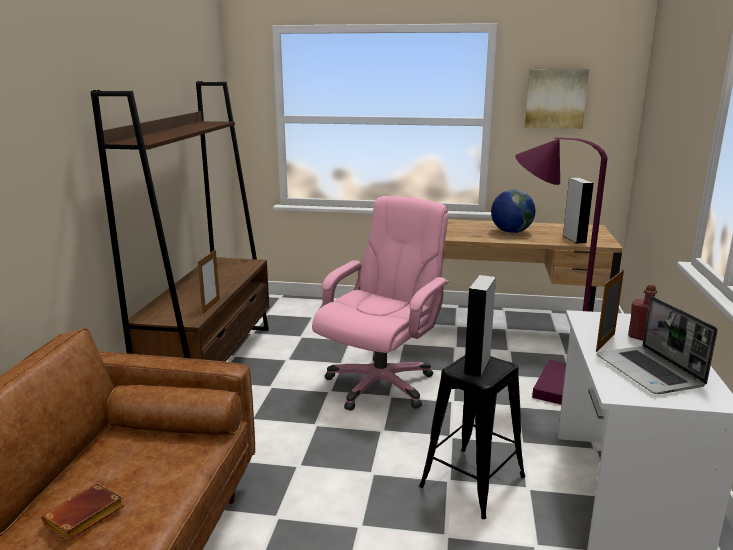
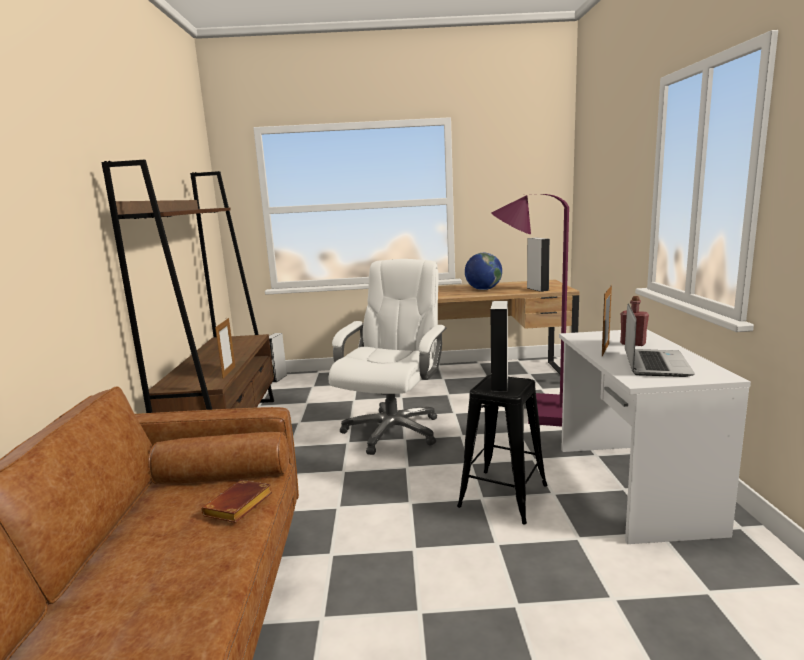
camera: 10 degrees left, 5 degrees down
brown book [41,484,124,541] -> brown book moved to [201,480,272,523]
pink office chair [312,196,449,411] -> white office chair [329,259,446,455]
picture [525,69,589,129] -> none
laptop [596,296,718,394] -> laptop turned 135 degrees counterclockwise [625,303,695,377]
none -> grey speaker [269,333,287,383]

